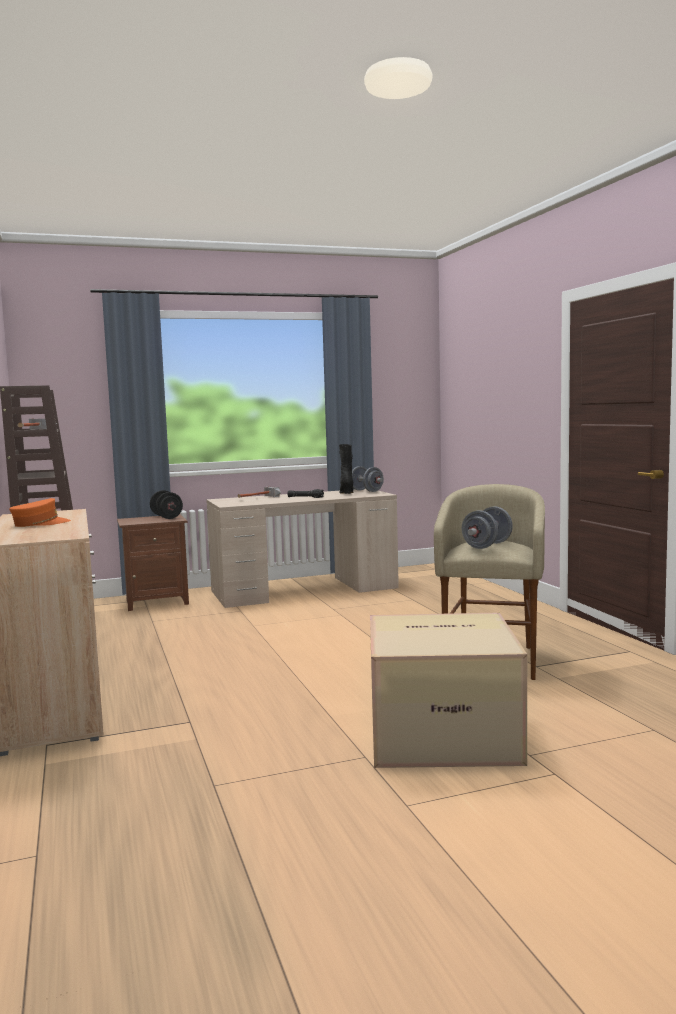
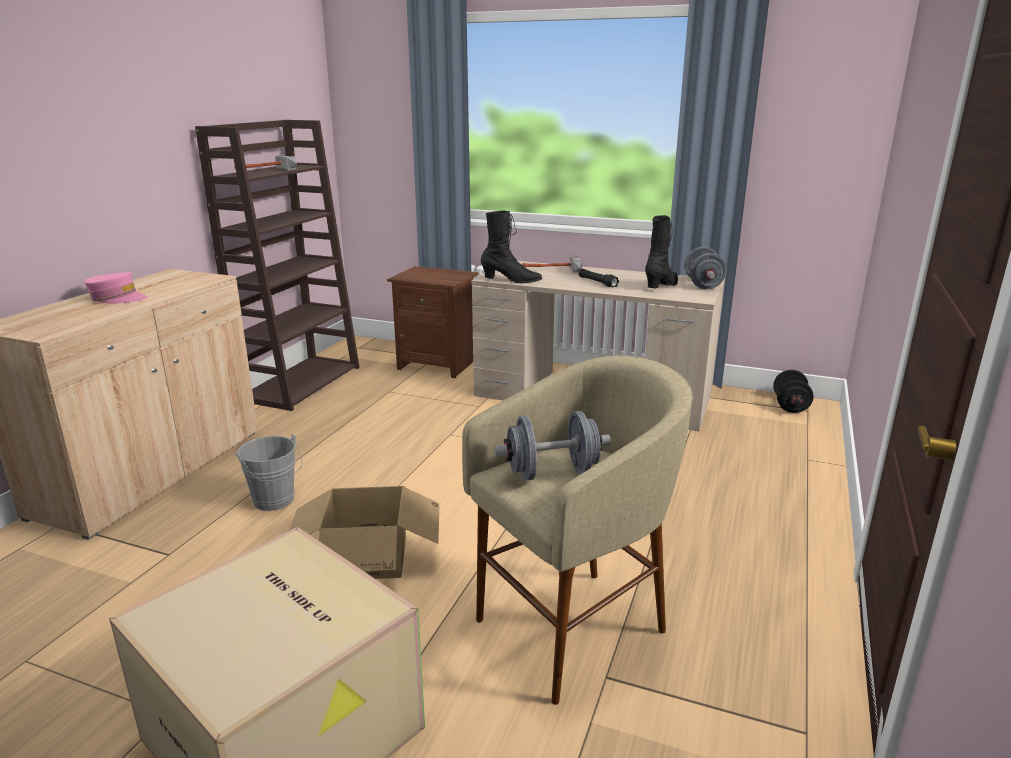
camera: 40 degrees right, 15 degrees up
orange cap [9,498,71,527] -> pink cap [84,272,148,304]
black dumbbell [150,490,183,519] -> black dumbbell moved to [773,370,814,413]
none -> grey bucket [235,434,302,511]
none -> cardboard box [289,486,440,579]
none -> black boot [481,211,542,283]

